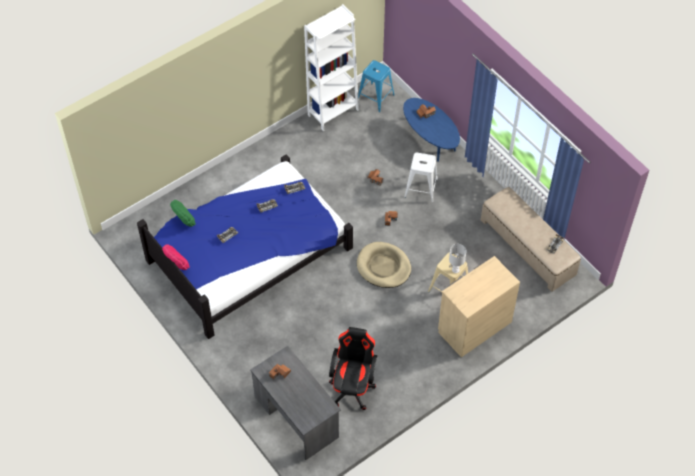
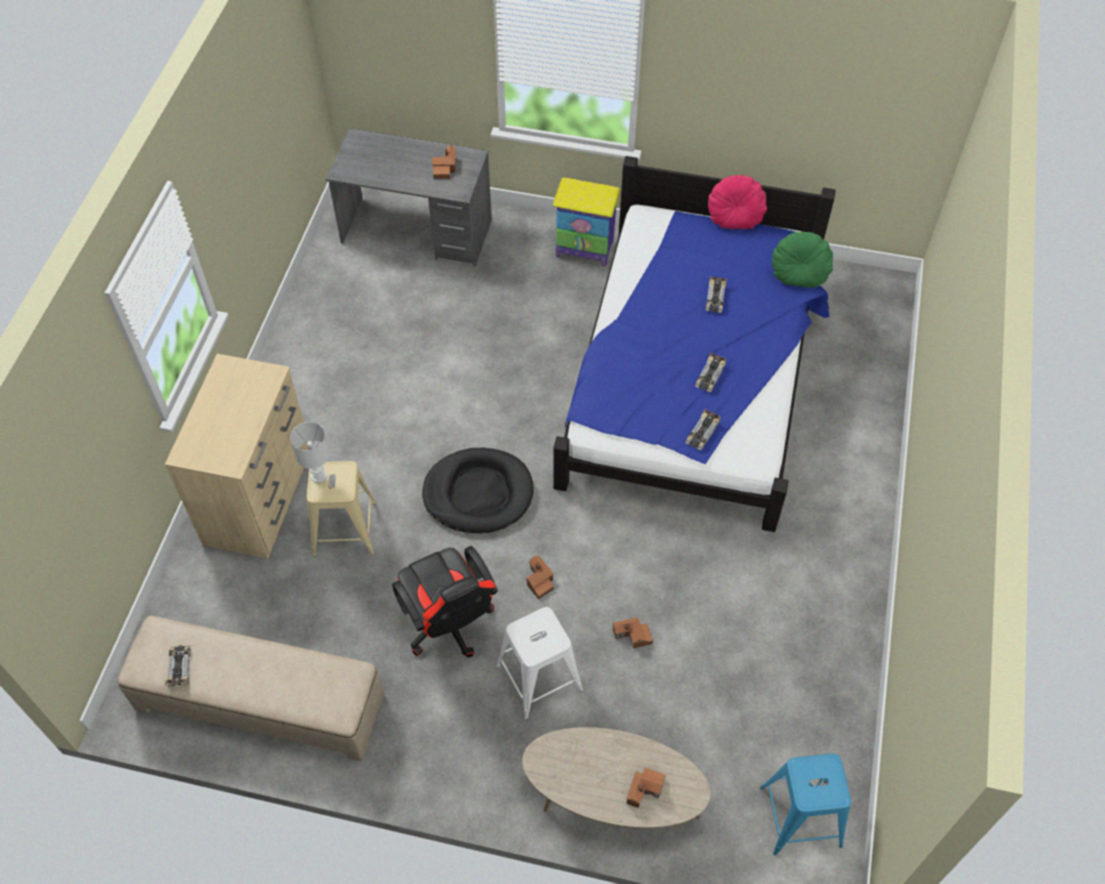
camera: 140 degrees right, 0 degrees up
white bookcase [304,4,359,131] -> none
black office chair [329,327,377,410] -> black office chair moved to [392,546,498,657]
beige dog bed [357,242,411,288] -> black dog bed [422,448,534,533]
blue coffee table [403,98,460,162] -> beige coffee table [522,727,711,828]
none -> nightstand [552,177,620,266]

